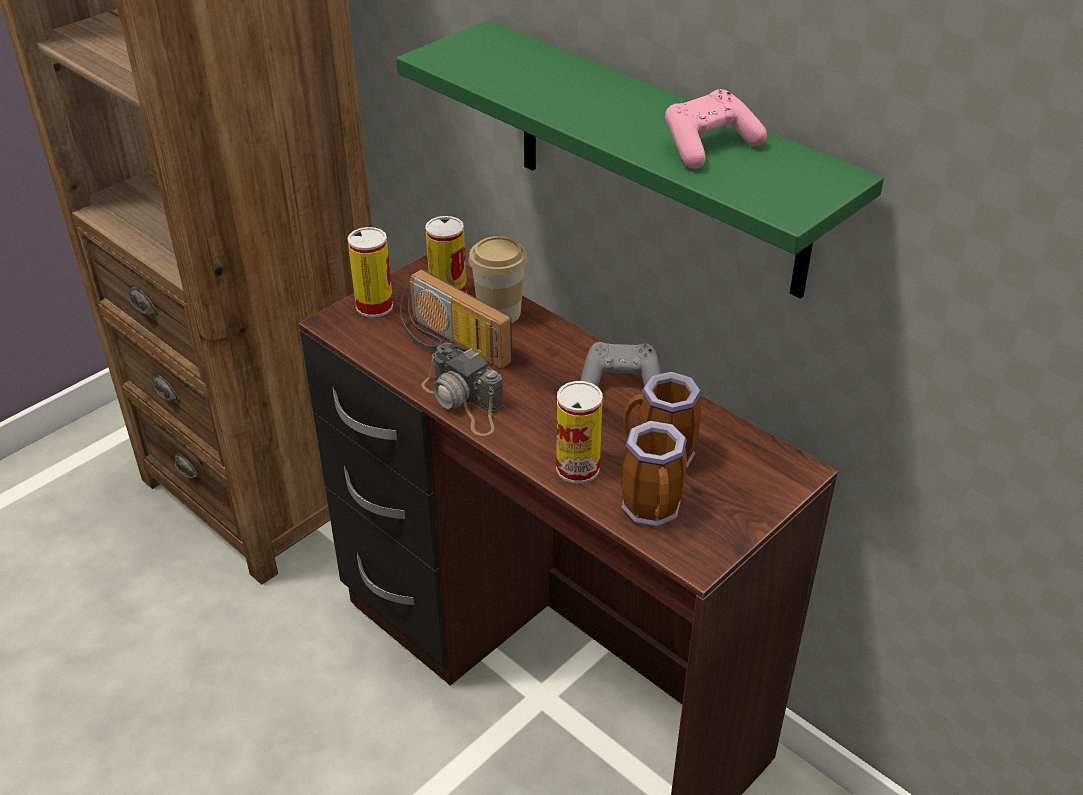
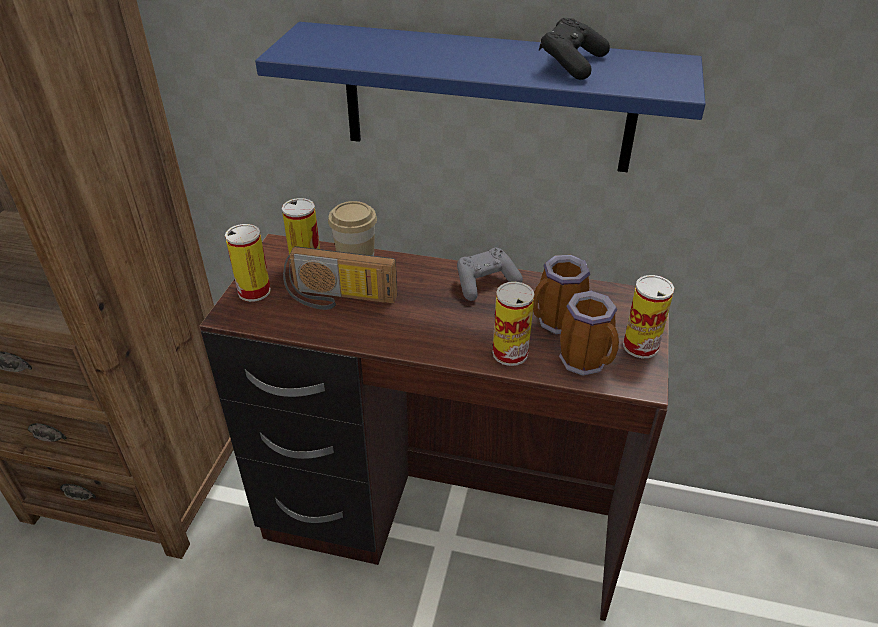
camera: 30 degrees left, 0 degrees up
green shelf [396,20,884,299] -> blue shelf [255,22,706,172]
camera [421,342,503,436] -> none
pink game controller [665,89,767,169] -> black game controller [539,18,610,80]
none -> can [623,275,674,358]

